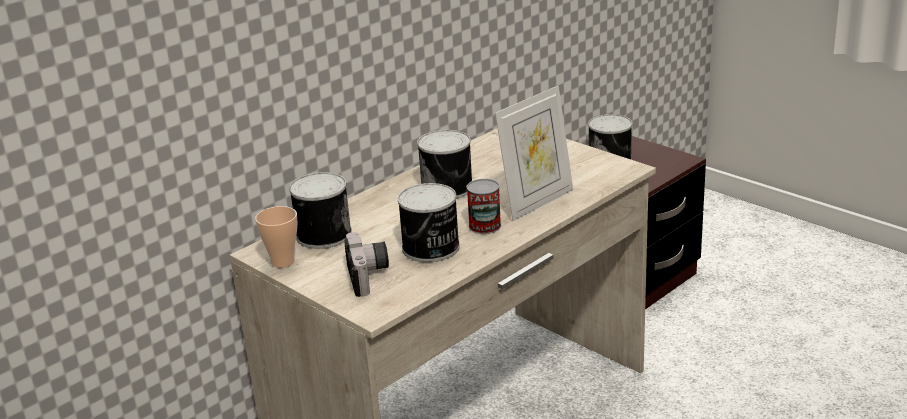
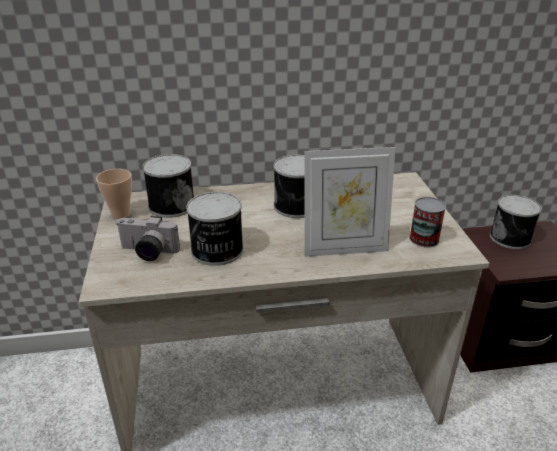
camera: 35 degrees right, 5 degrees up
camera [344,232,389,297] -> camera turned 75 degrees clockwise [116,216,180,261]
can [467,179,501,234] -> can moved to [409,197,446,248]

